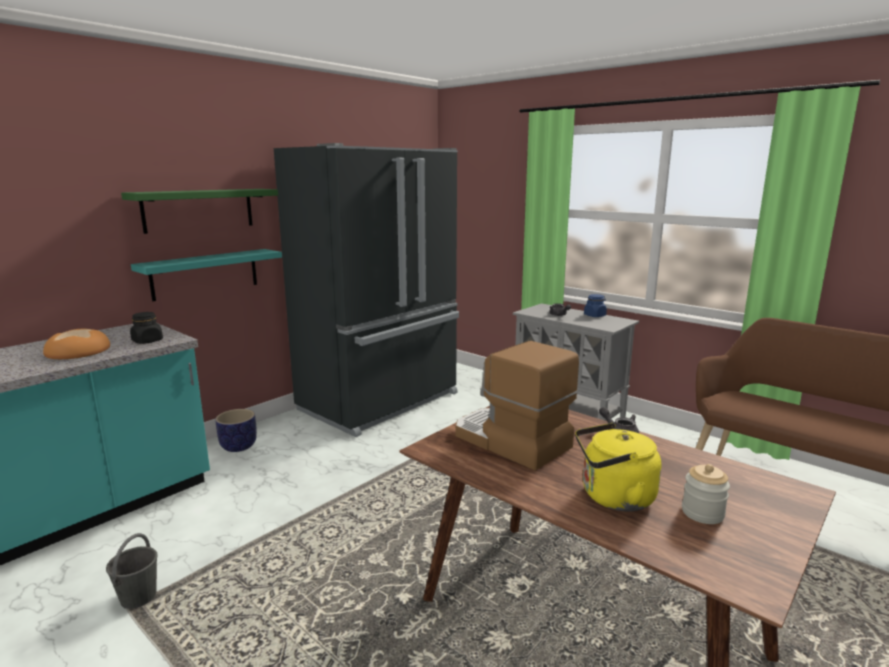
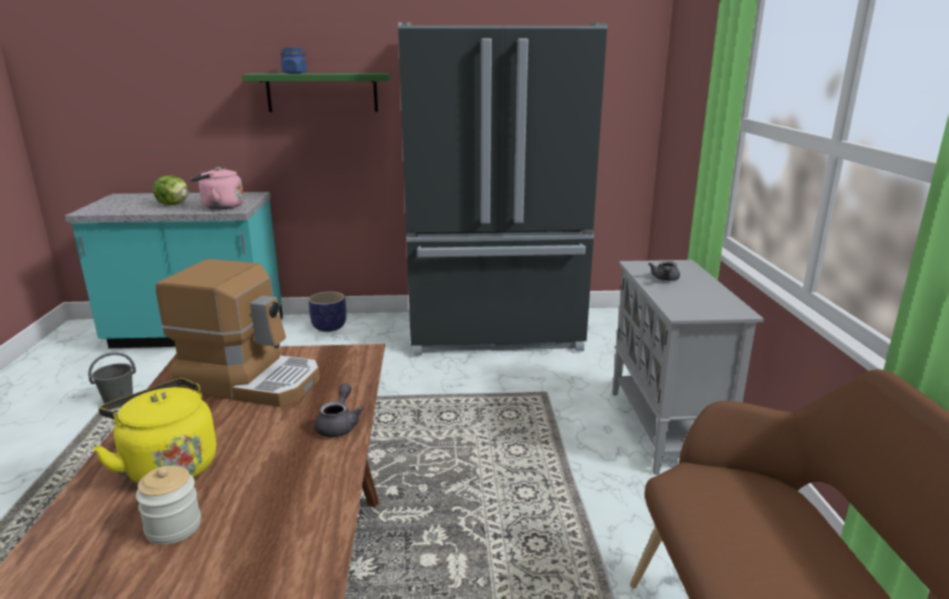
camera: 45 degrees right, 5 degrees up
bread [43,329,110,359] -> lettuce [153,175,189,205]
black jar [130,312,163,344] -> pink kettle [190,167,244,210]
turquoise shelf [131,249,282,301] -> none
coffee machine [456,341,579,471] -> coffee machine turned 105 degrees clockwise [156,259,320,407]
blue jar [584,294,607,317] -> blue jar moved to [281,48,307,74]

